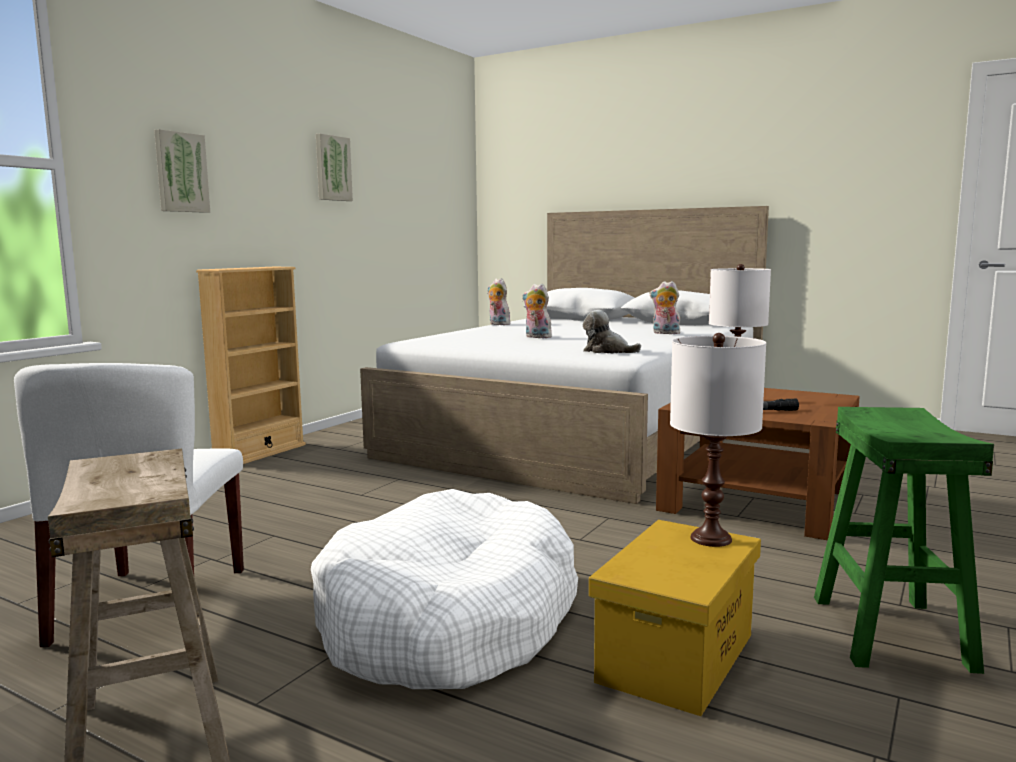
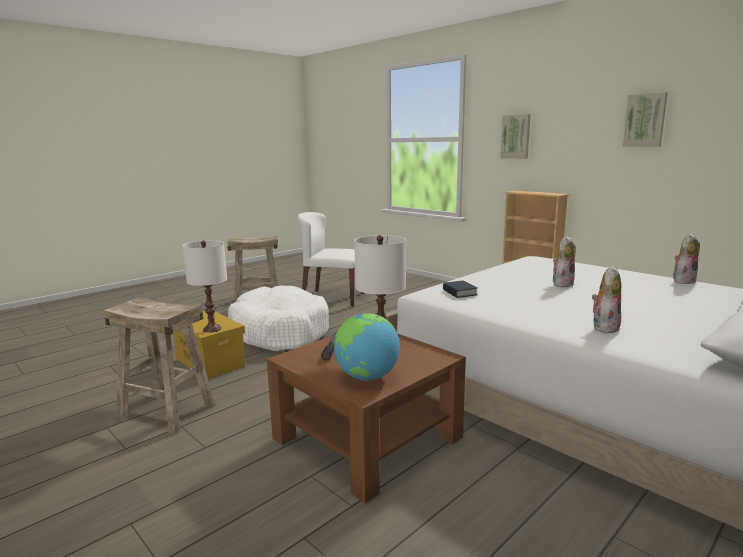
camera: 105 degrees right, 5 degrees up
plush toy [583,310,641,353] -> book [443,280,477,298]
green stool [814,407,994,674] -> beige stool [104,297,216,434]
none -> globe [334,313,400,381]

